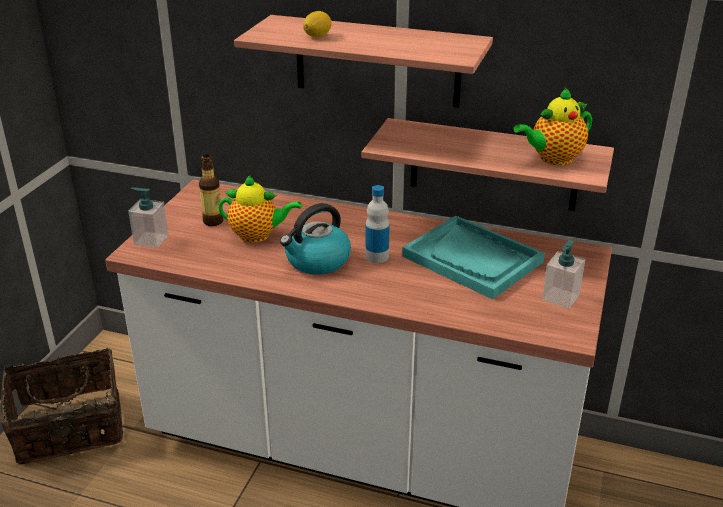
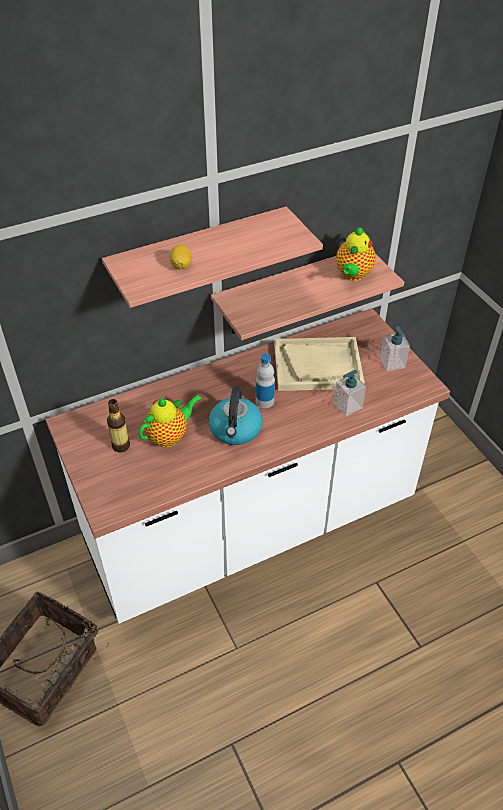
camera: 45 degrees left, 15 degrees up
soap dispenser [128,187,168,248] -> soap dispenser moved to [333,370,366,416]
turquoise tray [402,216,545,299] -> beige tray [274,337,365,391]

